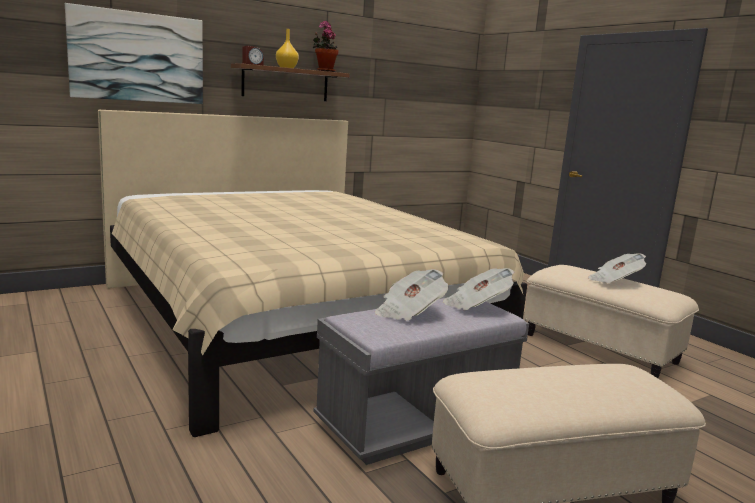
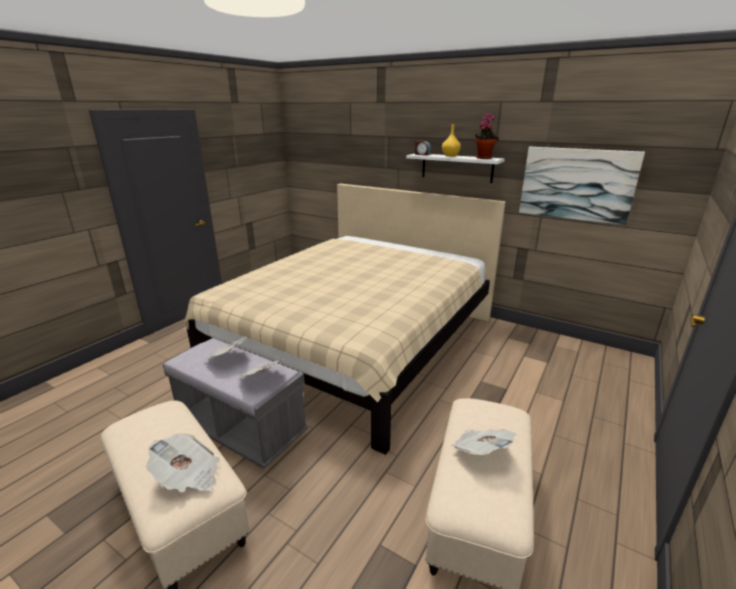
camera: 65 degrees right, 10 degrees up
picture [65,3,203,104] -> picture moved to [519,147,645,225]
brown shelf [231,63,350,101] -> white shelf [406,154,504,183]
none -> newspaper [146,434,220,493]

